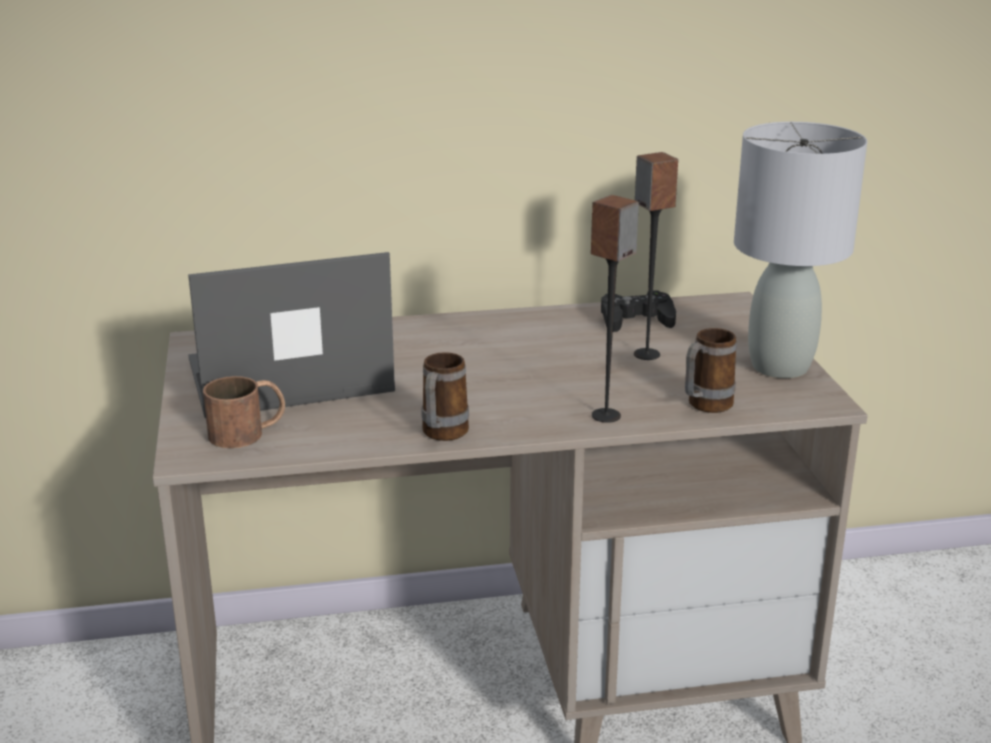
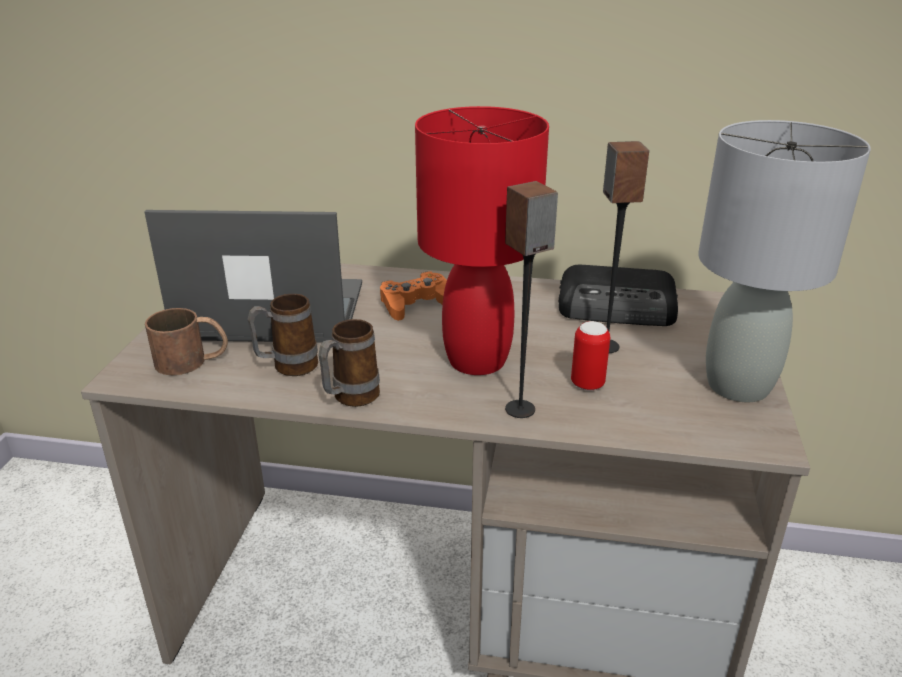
camera: 20 degrees right, 5 degrees up
black game controller [601,290,676,332] -> radio [559,265,678,326]
mug [685,328,737,413] -> mug moved to [248,294,318,376]
none -> orange game controller [380,271,447,321]
none -> red table lamp [415,106,549,375]
none -> can [571,321,610,391]

